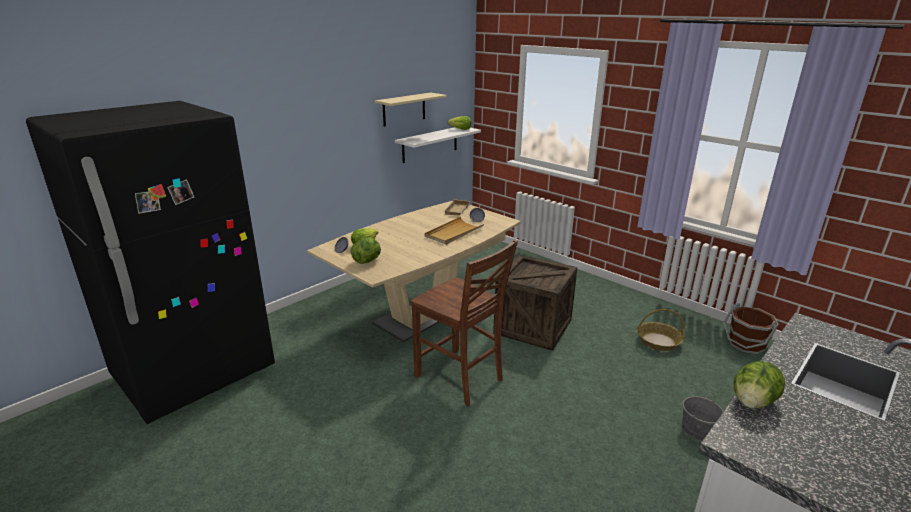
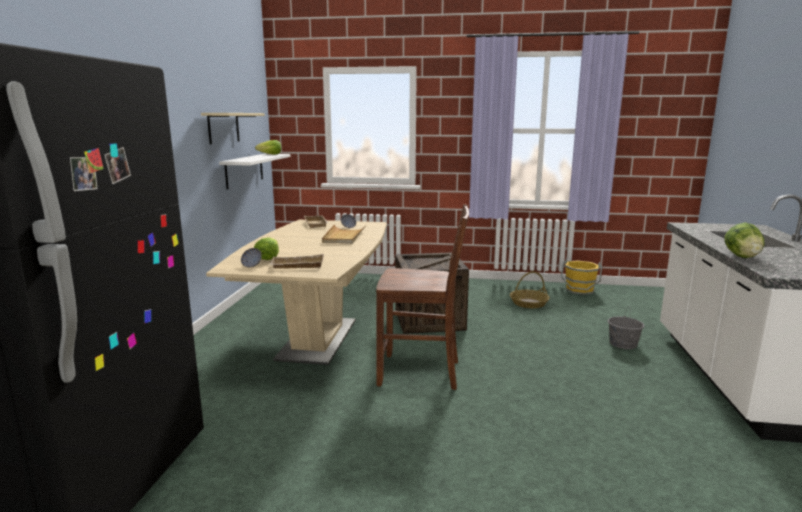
camera: 35 degrees left, 10 degrees down
lettuce [351,237,381,264] -> beige tray [270,254,324,269]
brown bucket [723,303,779,354] -> yellow bucket [561,258,602,295]

